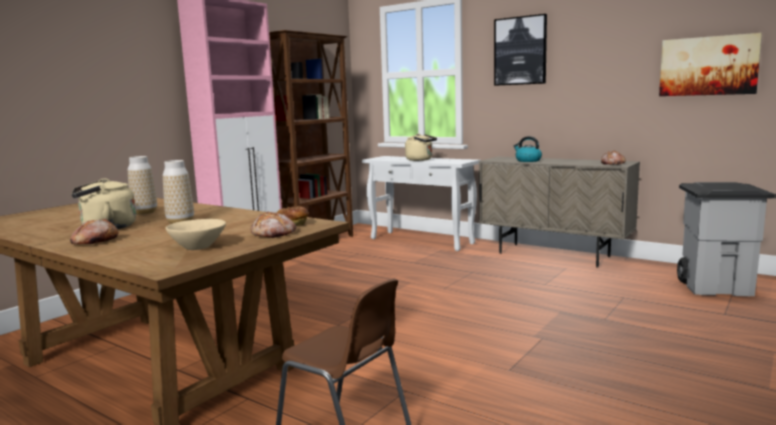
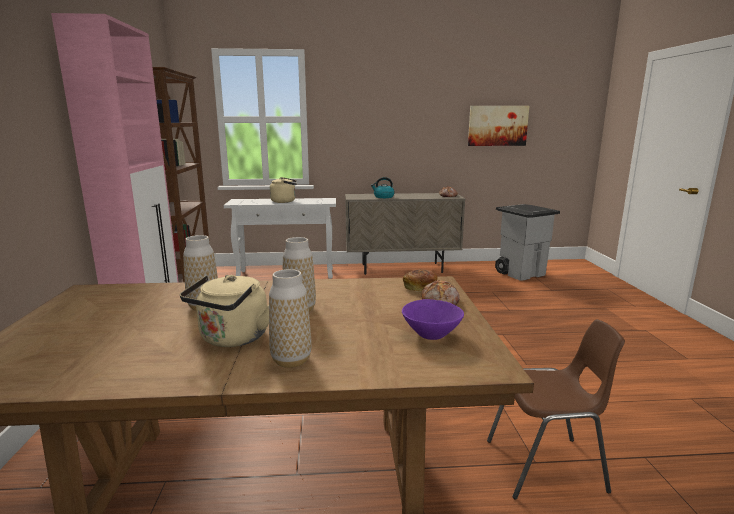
camera: 40 degrees left, 5 degrees up
bread [70,219,119,244] -> vase [269,269,312,368]
beige bowl [165,219,226,250] -> purple bowl [402,299,464,340]
picture [494,14,547,86] -> none

